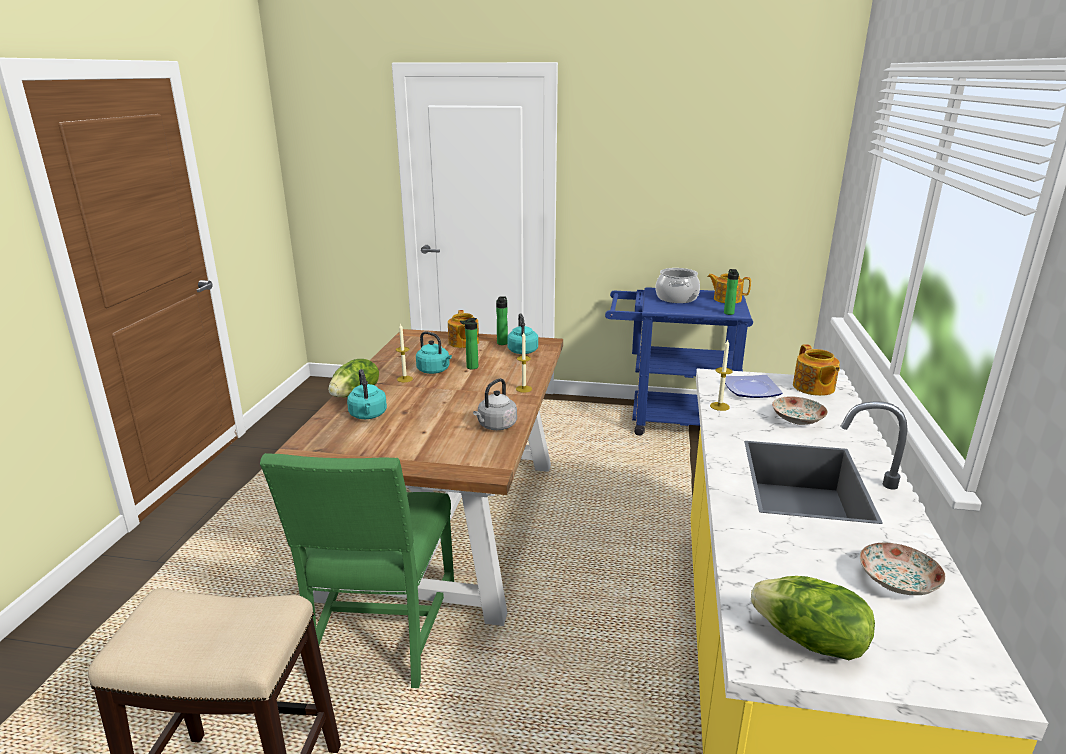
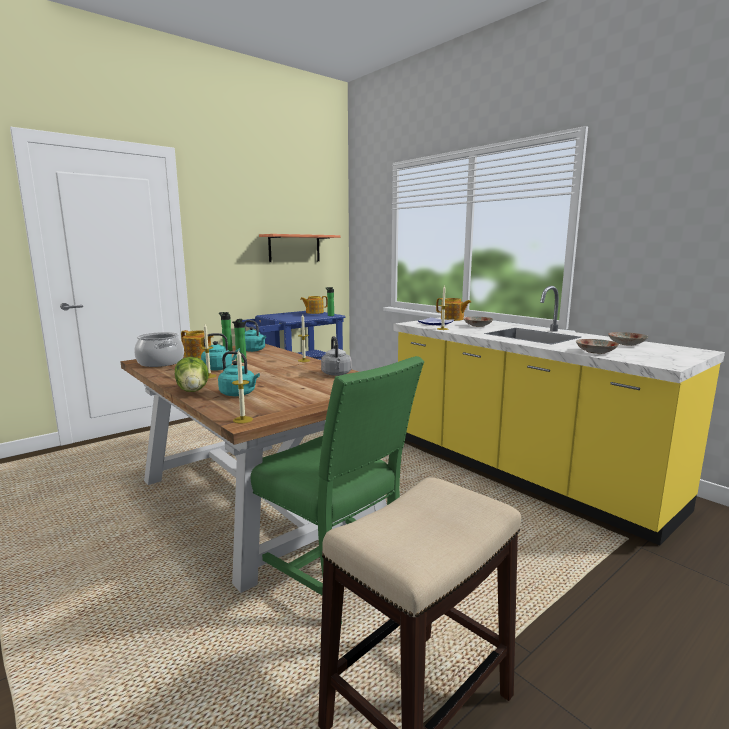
camera: 50 degrees left, 10 degrees down
cooking pot [655,268,700,303] -> cooking pot moved to [134,332,184,367]
lettuce [751,576,875,660] -> none
none -> candle [232,350,253,423]
none -> shelf [259,234,341,262]
none -> plate [576,339,619,354]

